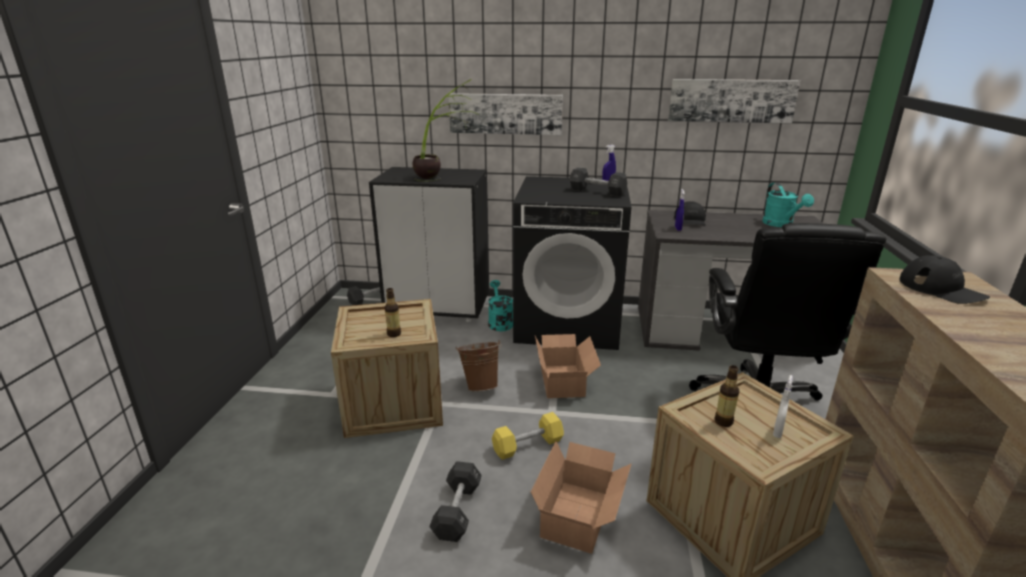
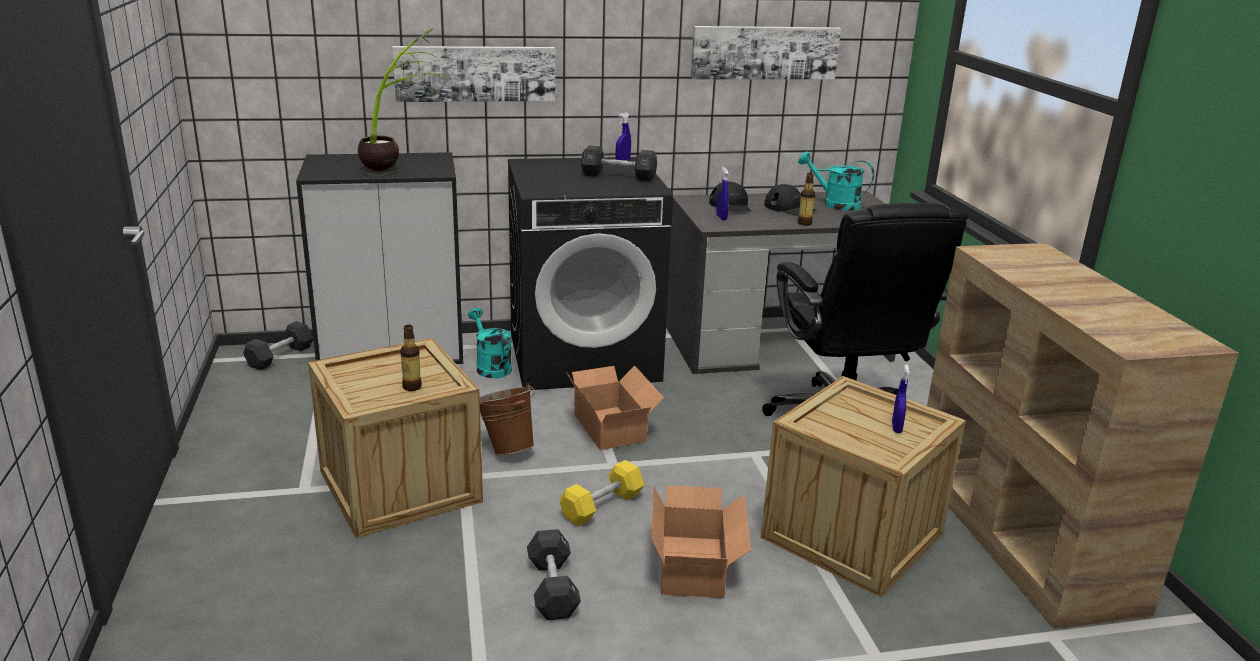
camera: 20 degrees left, 0 degrees up
bottle [714,365,739,427] -> bottle moved to [798,173,815,226]
turquoise watering can [762,182,814,227] -> turquoise watering can turned 150 degrees clockwise [798,151,874,211]
white spray bottle [773,375,793,438] -> blue spray bottle [892,365,910,433]
black cap [899,255,990,304] -> black cap moved to [764,184,817,216]

